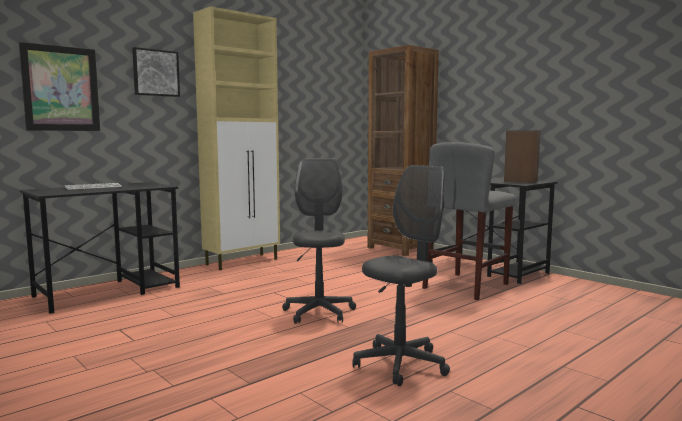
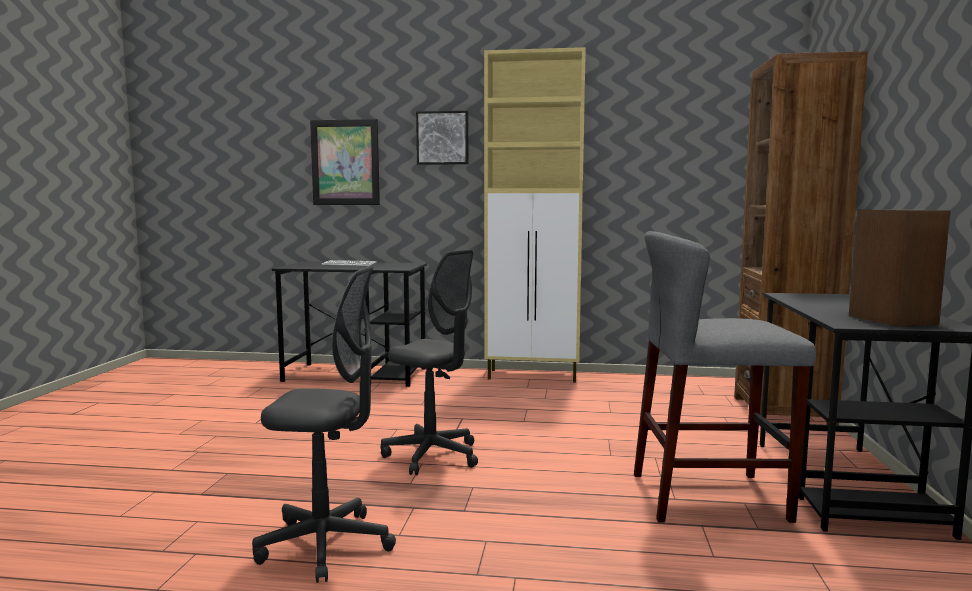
camera: 50 degrees right, 0 degrees up
grey office chair [282,158,356,324] -> grey office chair turned 75 degrees clockwise [381,249,478,475]

